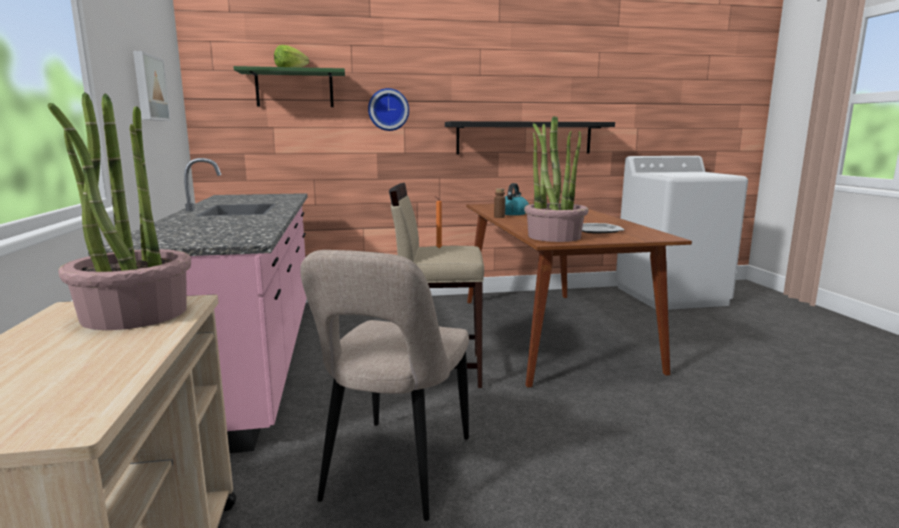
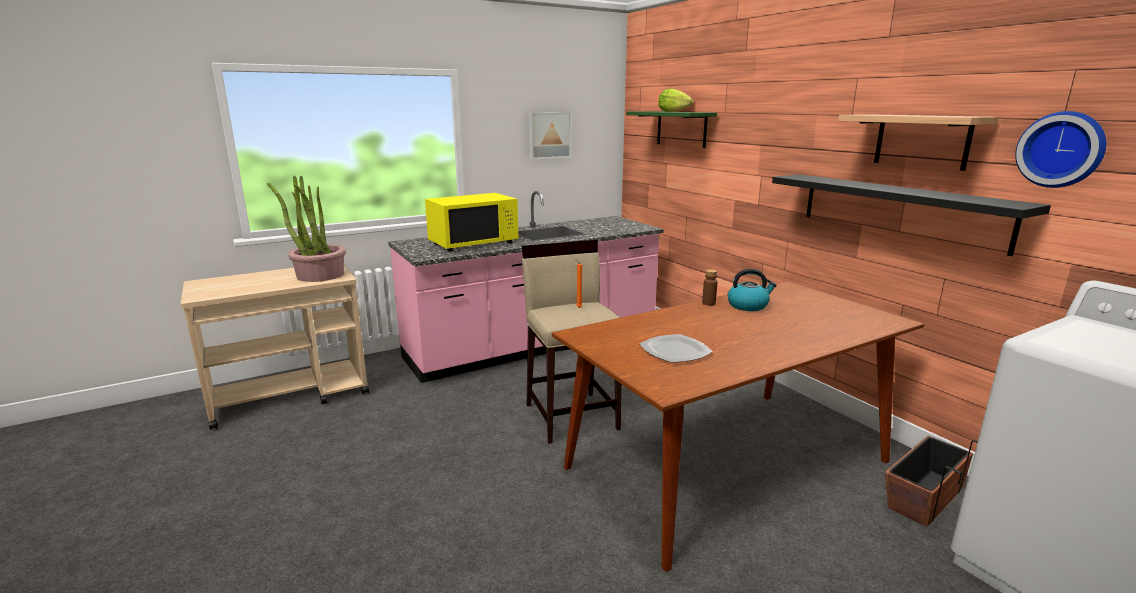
camera: 70 degrees right, 5 degrees up
beige chair [300,250,469,521] -> none
wall clock [368,88,409,131] -> wall clock moved to [1015,111,1106,188]
potted plant [524,116,588,242] -> none
none -> yellow microwave [425,193,519,252]
none -> shelf [838,114,999,171]
none -> planter [885,436,978,527]

